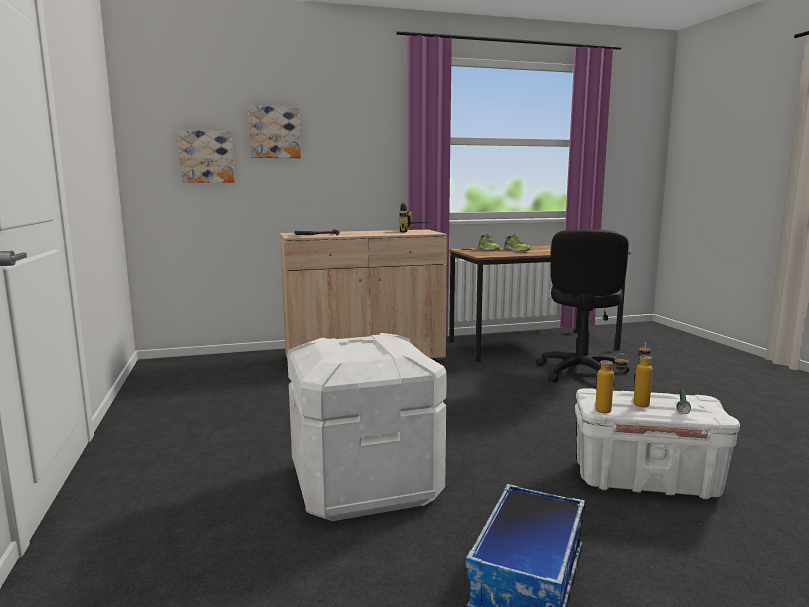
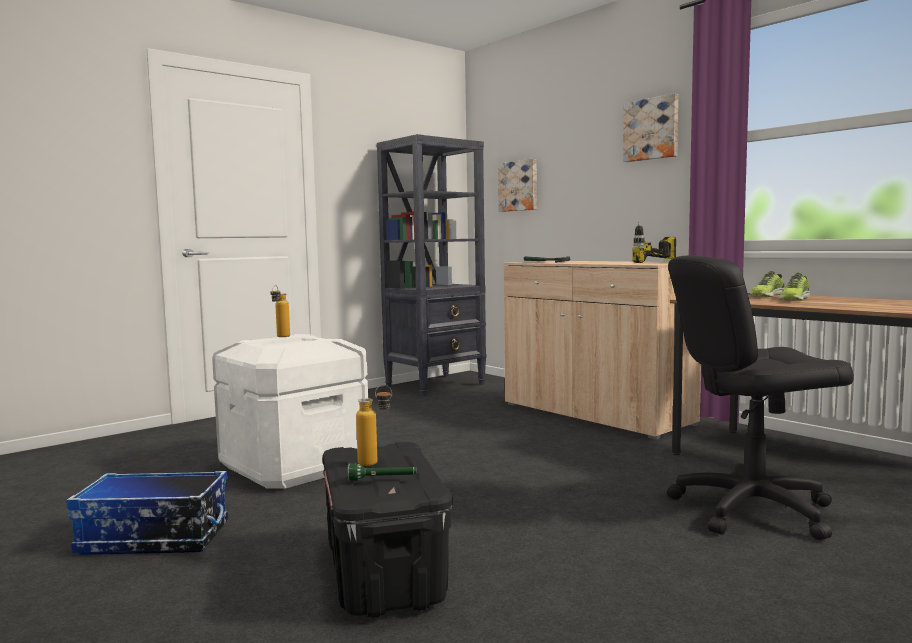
camera: 65 degrees right, 5 degrees down
picture [248,106,301,158] -> picture moved to [623,93,678,162]
white storage box [575,388,740,499] -> black storage box [322,442,453,618]
bottle [595,353,629,413] -> bottle moved to [271,285,290,337]
none -> black bookcase [377,134,487,397]

